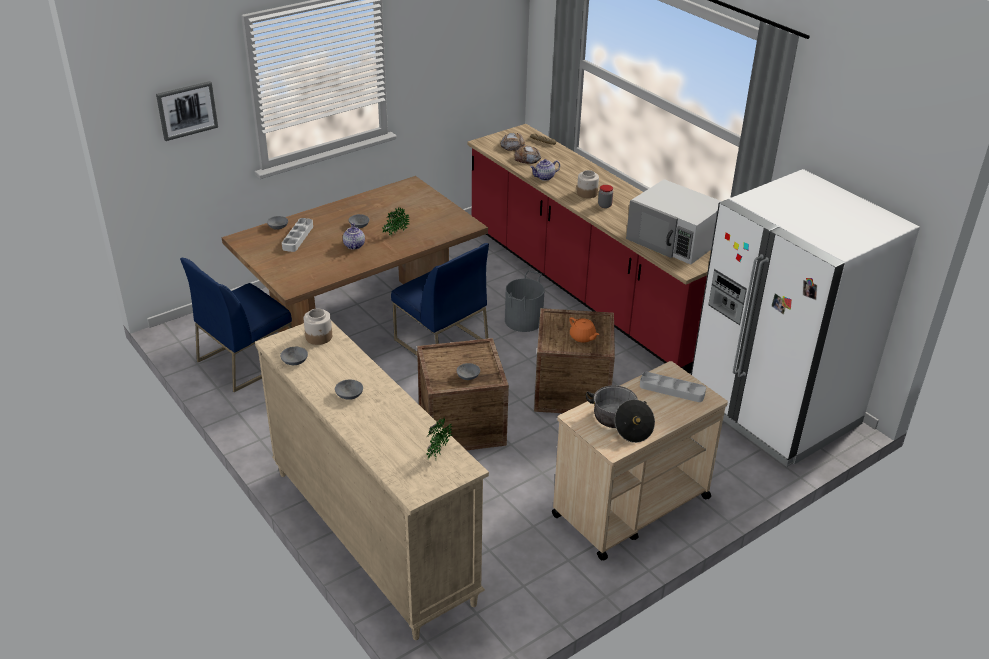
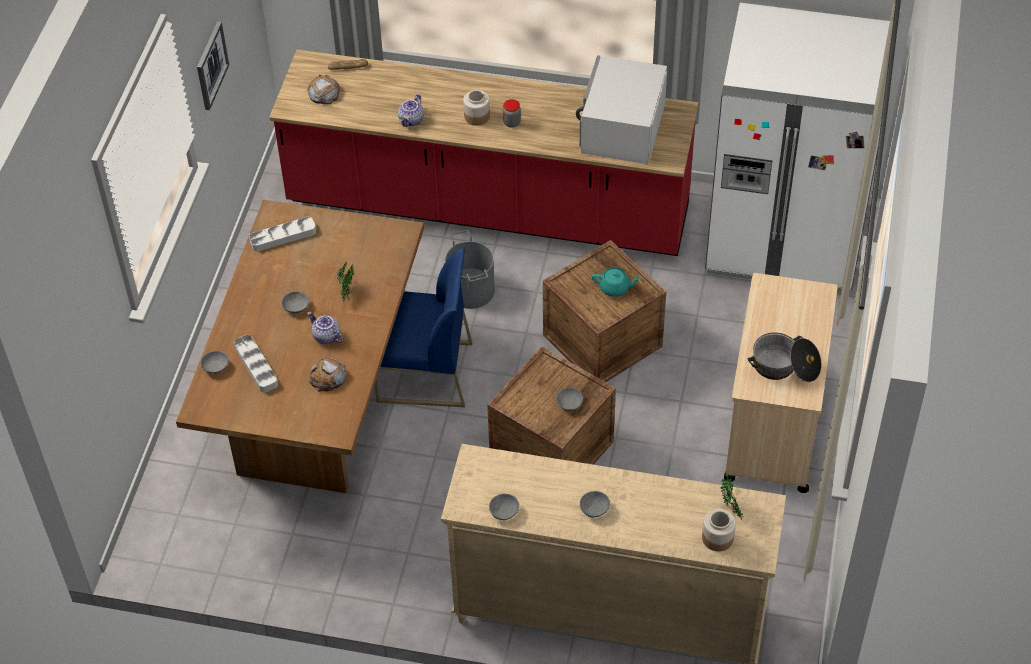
camera: 40 degrees left, 15 degrees up
picture [156,81,218,141] -> picture moved to [197,21,229,110]
blue chair [180,258,292,392] -> none
jar [304,308,332,345] -> jar moved to [702,509,736,551]
bread [515,146,541,164] -> bread moved to [309,357,346,392]
orange teapot [569,317,599,343] -> turquoise teapot [592,267,641,297]
white microwave [626,179,722,265] -> white microwave turned 105 degrees clockwise [576,55,667,164]
grey tray [640,372,706,402] -> grey tray moved to [249,217,316,251]

